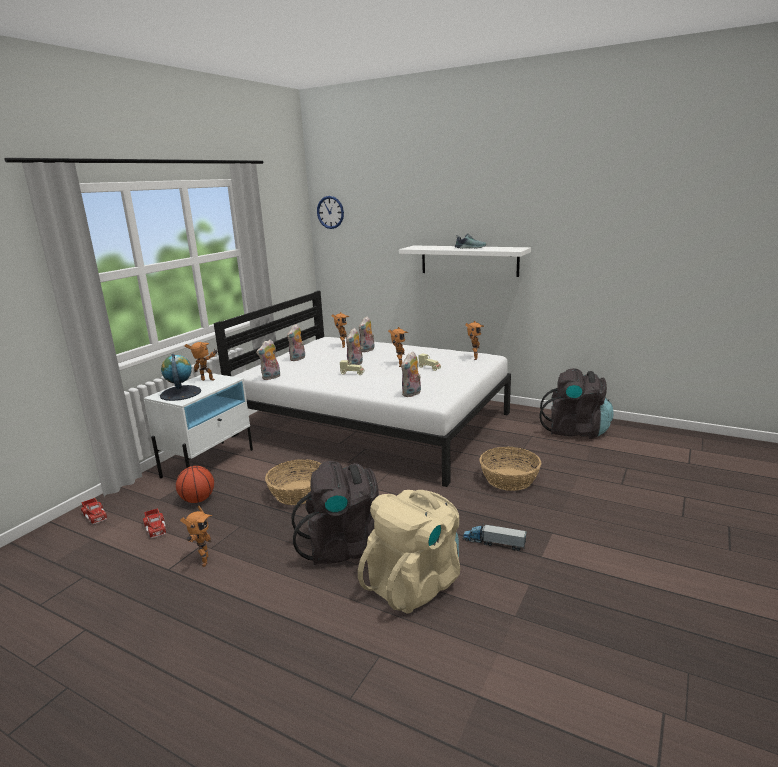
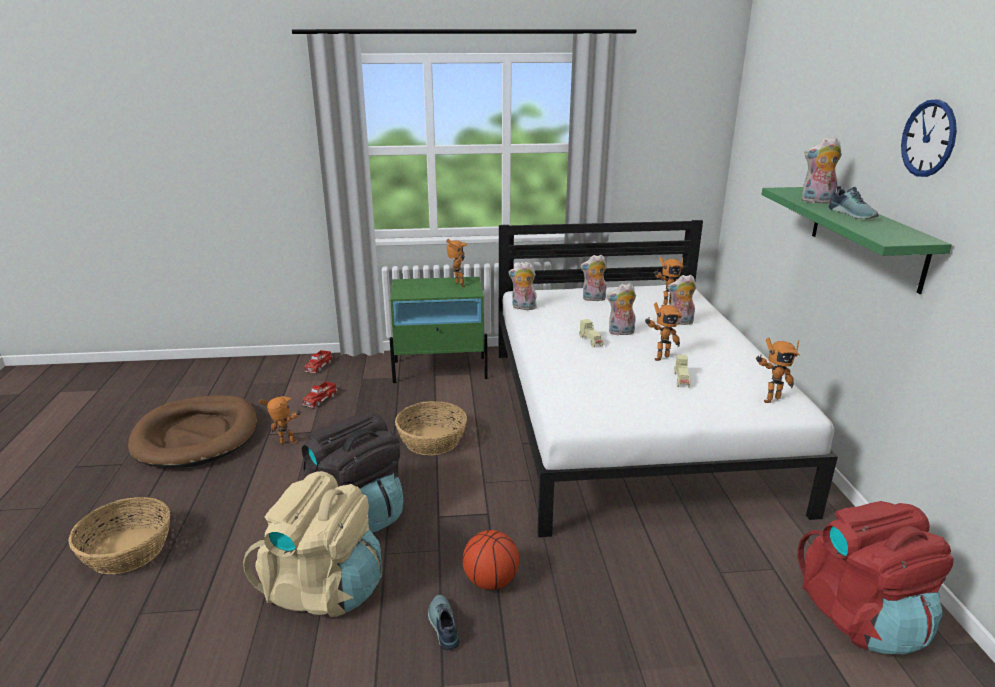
camera: 55 degrees right, 5 degrees up
white nightstand [144,373,253,478] -> green nightstand [389,277,488,383]
globe [160,354,201,401] -> none
basketball [176,466,214,503] -> basketball moved to [462,530,519,590]
toy robot [180,506,212,567] -> toy robot turned 135 degrees counterclockwise [259,396,301,444]
wall clock [317,196,344,229] -> wall clock moved to [901,99,957,177]
white shelf [399,245,531,277] -> green shelf [761,187,952,294]
plush toy [401,351,421,397] -> plush toy moved to [801,137,842,204]
toy truck [462,523,527,551] -> shoe [428,595,460,650]
basket [480,447,541,491] -> basket moved to [68,497,170,574]
black backpack [539,368,614,439] -> red backpack [798,501,954,654]
none -> brown dog bed [128,395,257,468]

